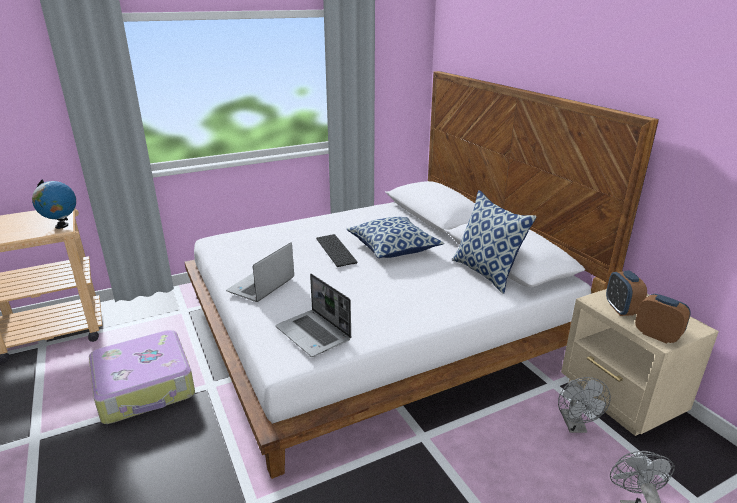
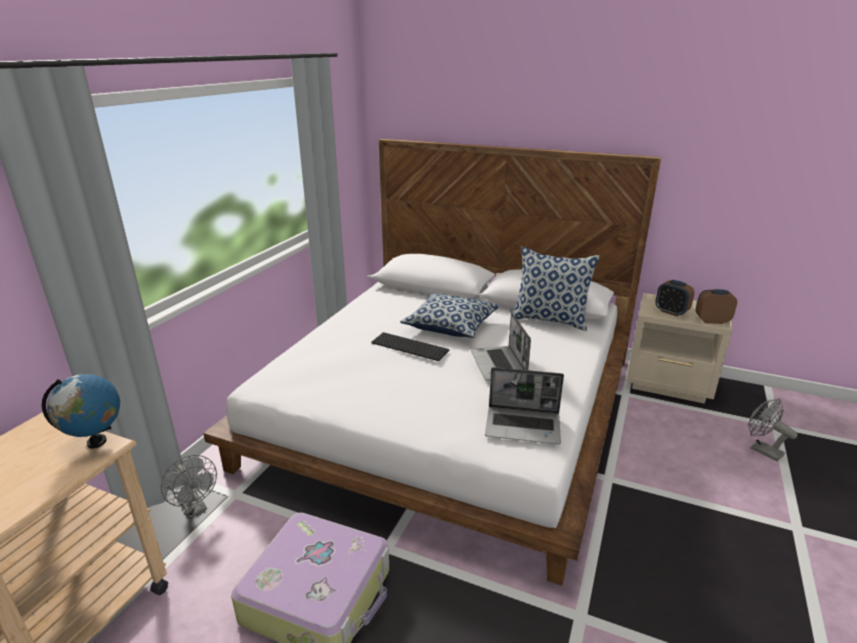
camera: 40 degrees left, 0 degrees up
laptop [226,243,294,302] -> laptop moved to [471,312,531,381]
grey fan [558,377,611,433] -> grey fan moved to [161,455,217,518]

